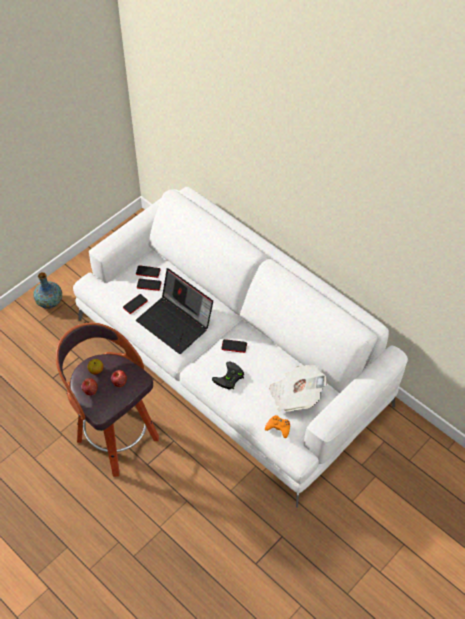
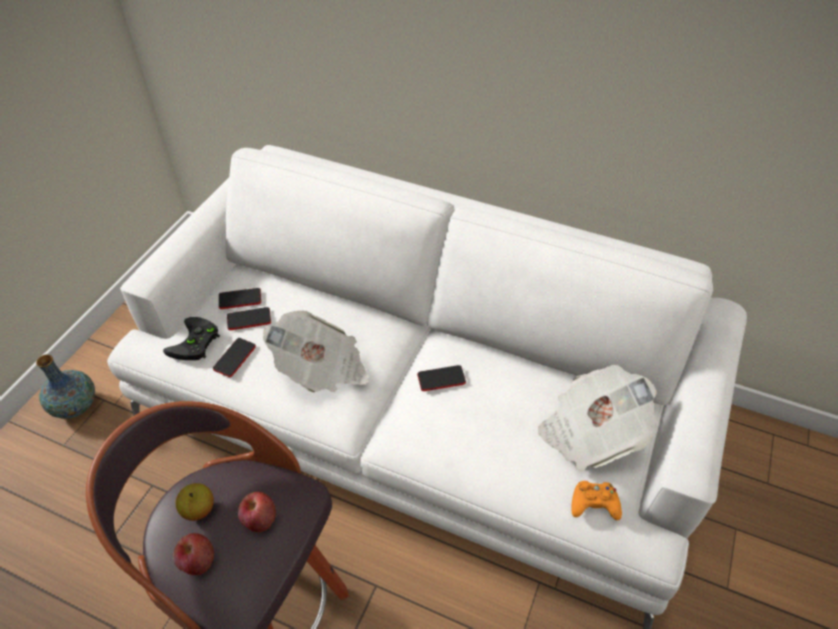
camera: 20 degrees left, 5 degrees down
laptop [136,268,213,354] -> newspaper [263,311,369,392]
black game controller [212,362,244,390] -> black game controller moved to [163,317,220,360]

